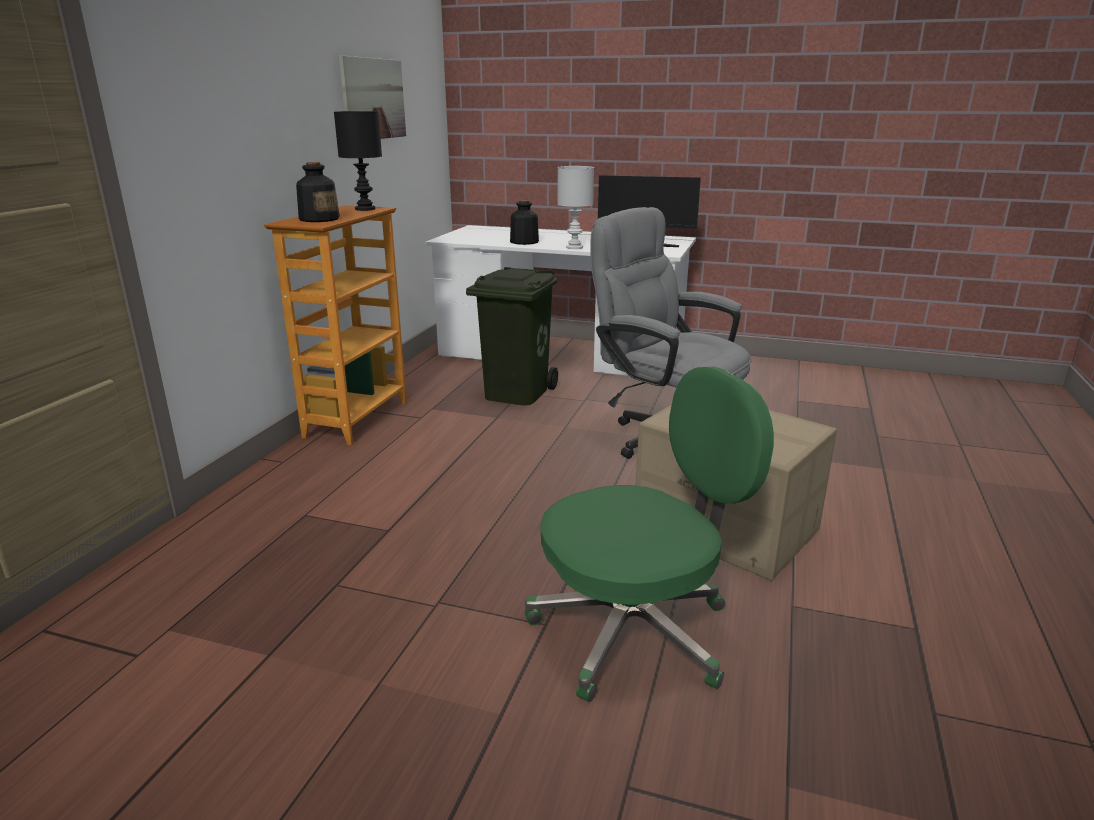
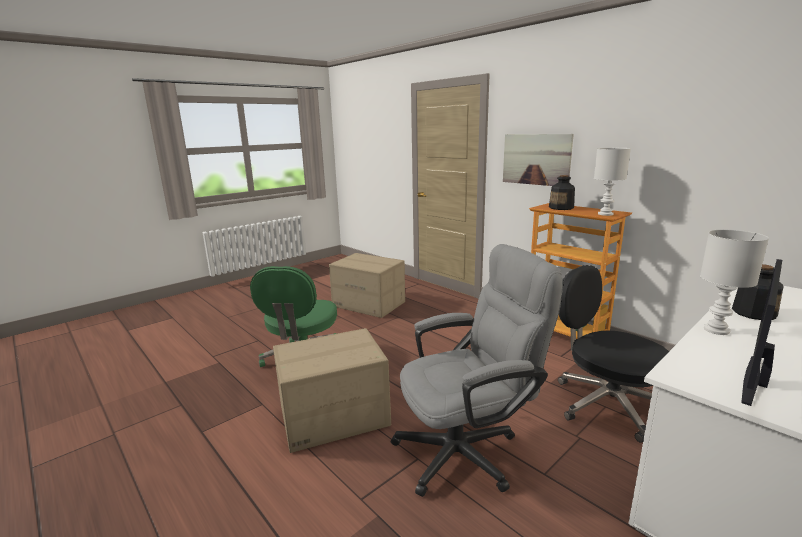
camera: 120 degrees right, 5 degrees down
black table lamp [334,111,382,211] -> white table lamp [594,148,631,216]
picture [339,55,406,139] -> picture moved to [503,134,574,186]
green trash can [466,267,558,405] -> black office chair [558,265,669,443]
none -> cardboard box [329,253,405,318]

